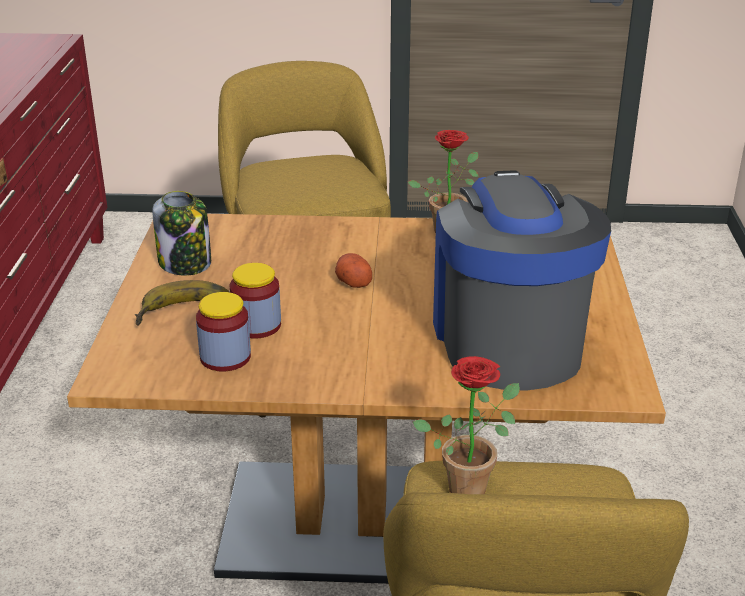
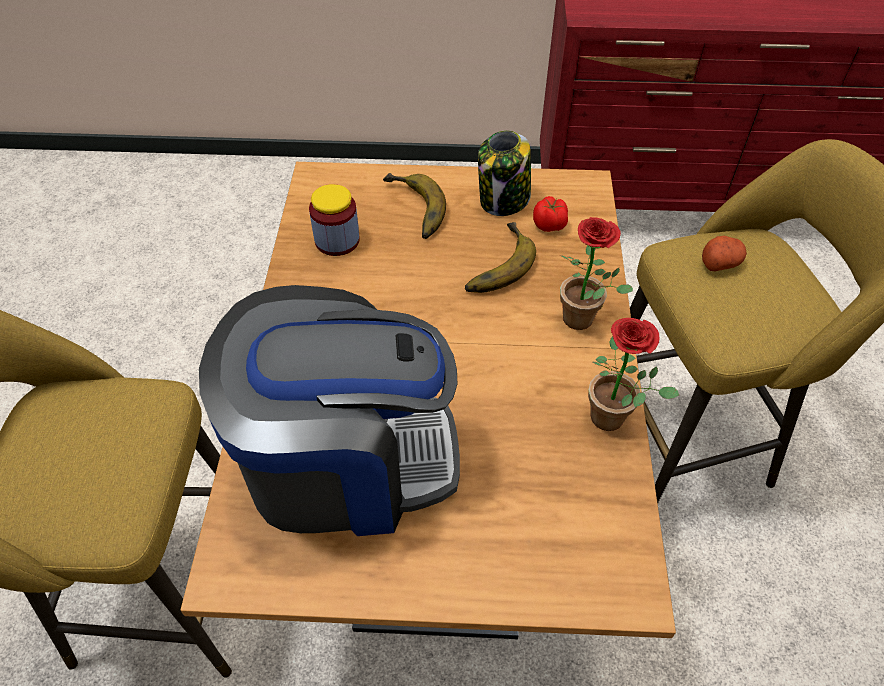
camera: 90 degrees right, 20 degrees up
jar [230,263,281,338] -> none
potato [335,253,372,288] -> potato moved to [702,236,747,271]
potted plant [413,356,520,494] -> potted plant moved to [560,217,633,330]
none -> banana [465,222,536,293]
none -> tomato [533,196,568,232]

